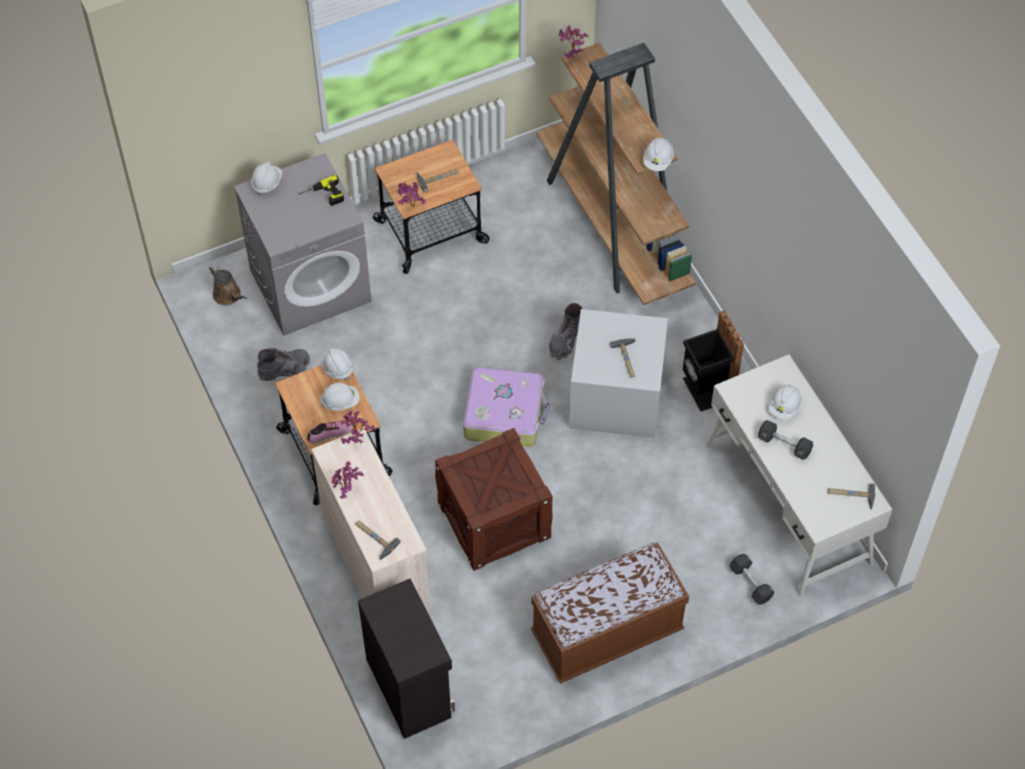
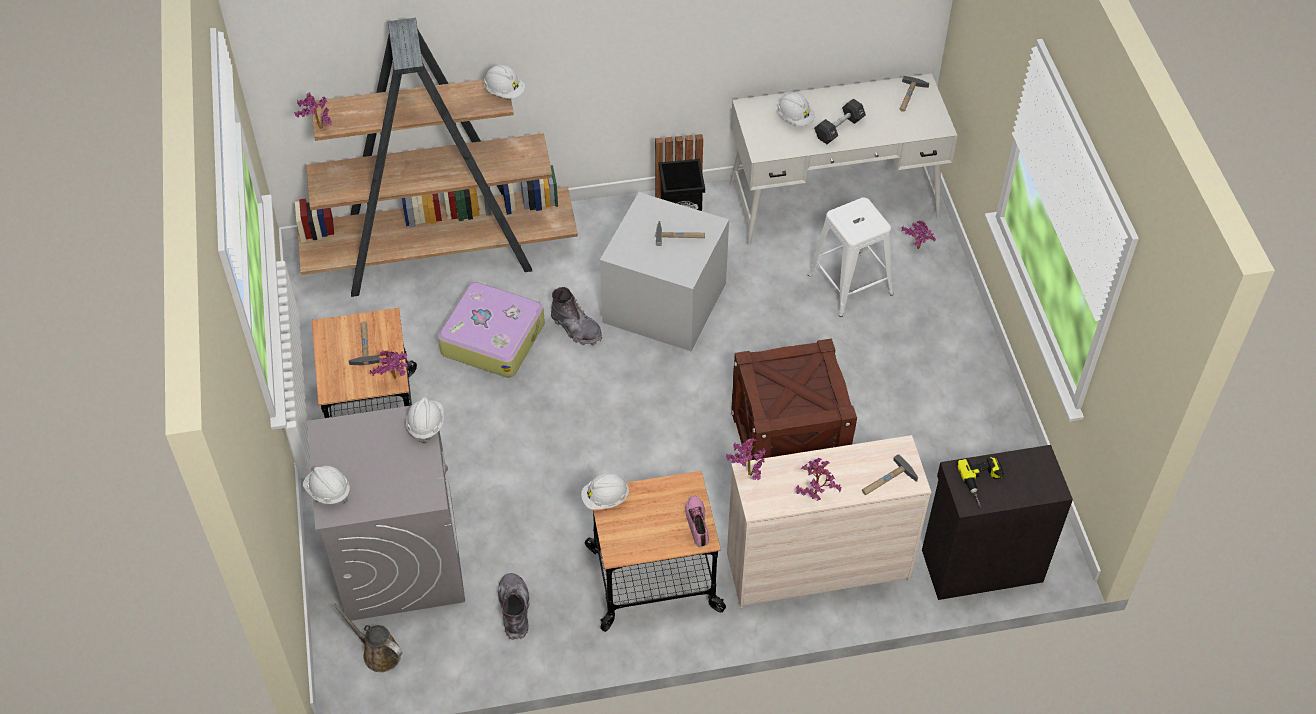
camera: 75 degrees left, 5 degrees down
brown watering can [209,265,247,305] -> brown watering can turned 120 degrees counterclockwise [333,604,403,672]
power drill [299,175,344,206] -> power drill moved to [957,457,1004,507]
white hard hat [320,382,360,411] -> white hard hat moved to [406,397,444,443]
suitcase [463,367,549,447] -> suitcase moved to [438,281,545,378]
brown bench [531,542,689,684] -> none
black dumbbell [729,554,775,605] -> potted plant [901,220,936,249]
none -> white stool [808,197,894,317]

